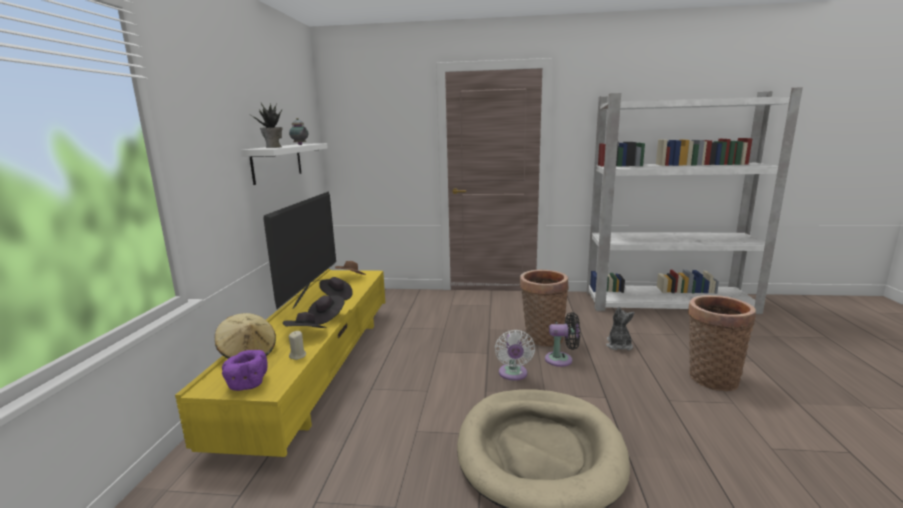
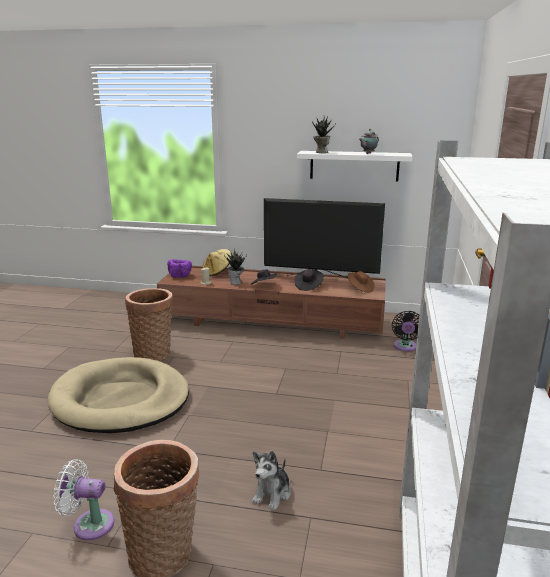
camera: 95 degrees right, 5 degrees up
yellow tv stand [175,269,385,457] -> brown tv stand [157,266,386,339]
black hat [283,312,327,328] -> potted plant [224,249,247,285]
white fan [495,330,535,381] -> white fan moved to [53,459,114,540]
basket [520,270,569,347] -> basket moved to [125,288,173,361]
black fan [545,312,580,367] -> black fan moved to [392,311,419,351]
plush toy [606,307,634,350] -> plush toy turned 105 degrees clockwise [252,451,291,511]

